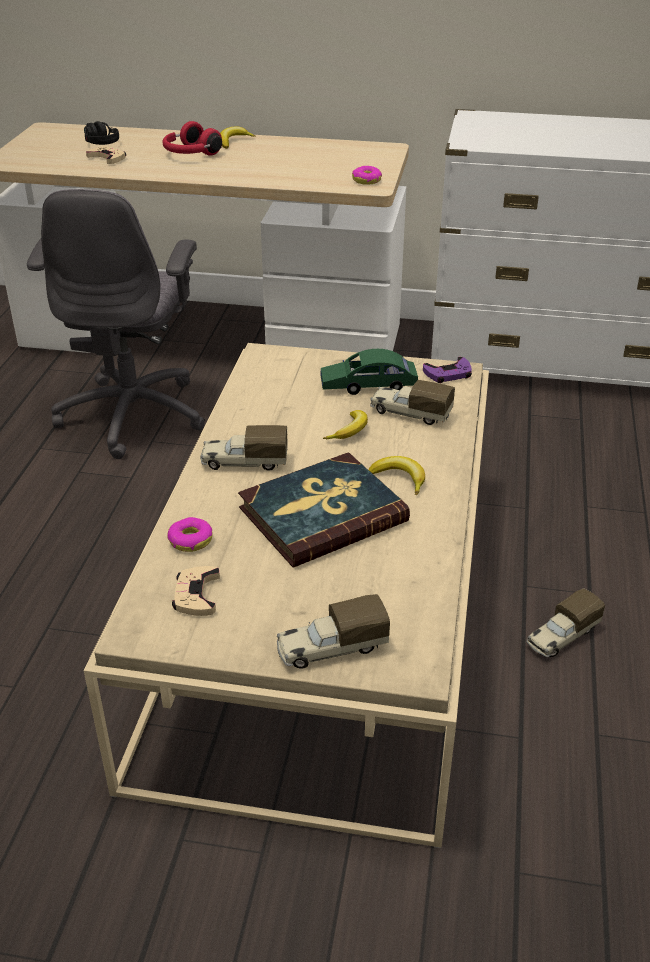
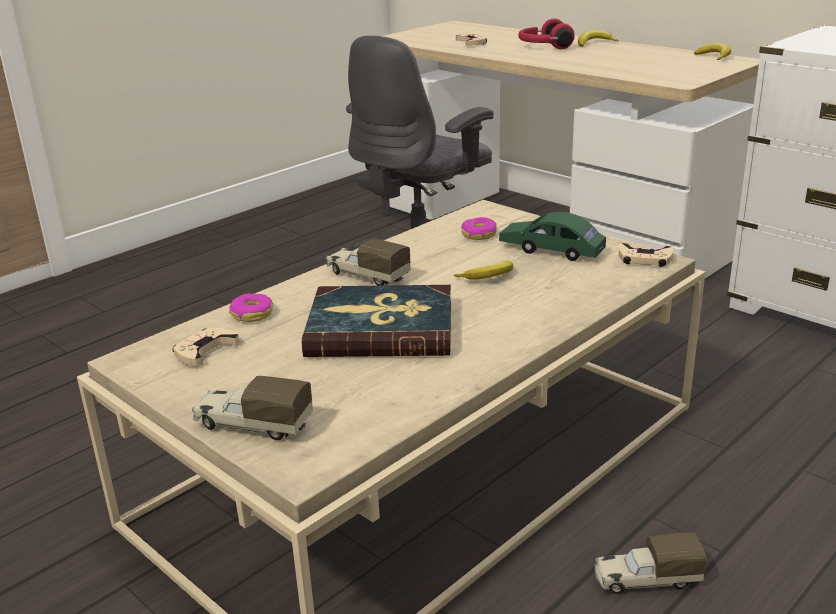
camera: 35 degrees right, 10 degrees down
black headphones [84,121,119,145] -> none
donut [352,166,382,185] -> donut moved to [461,217,497,240]
banana [369,456,425,495] -> banana moved to [694,43,731,60]
toy truck [370,380,455,425] -> none
purple game controller [423,357,472,383] -> beige game controller [619,243,674,267]

